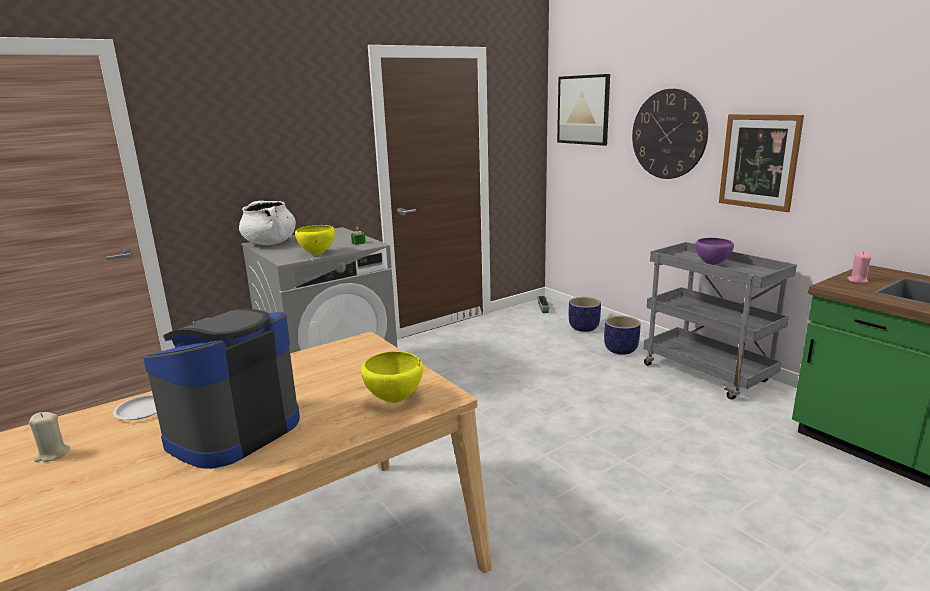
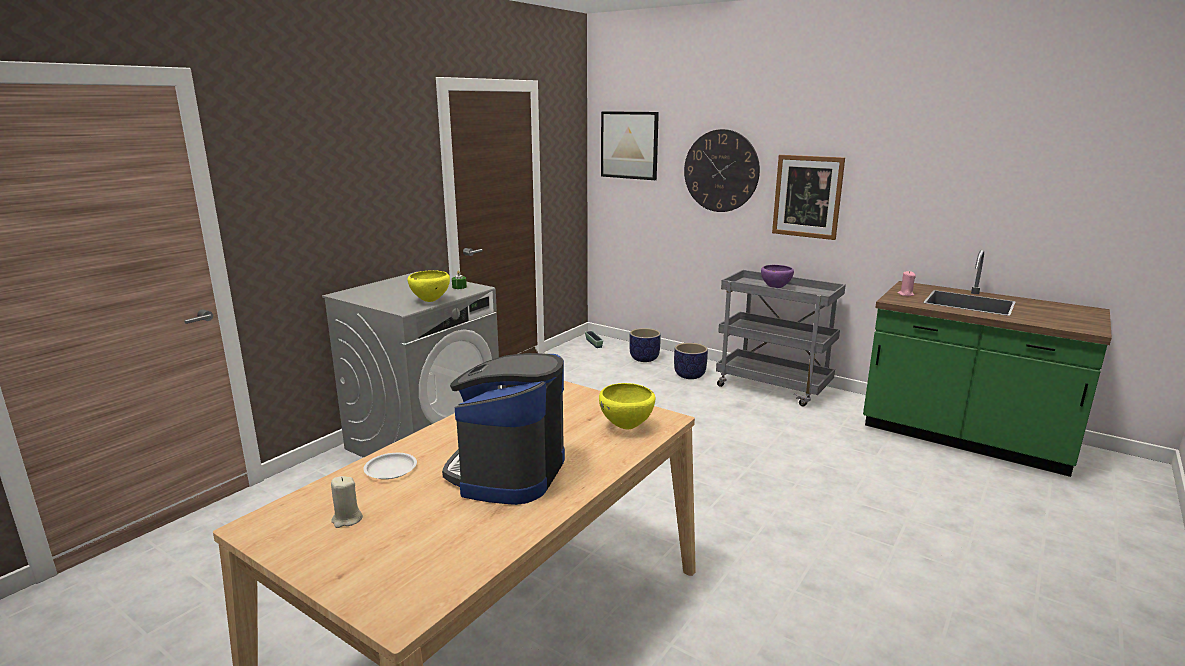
camera: 20 degrees left, 0 degrees up
white cooking pot [239,201,296,245] -> none

